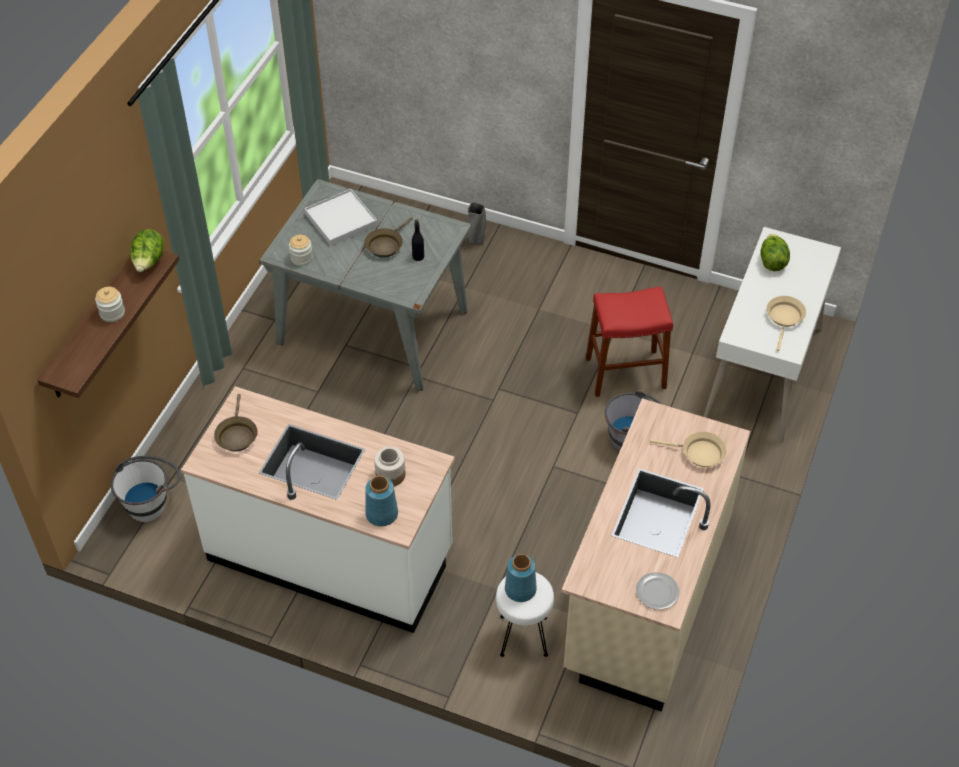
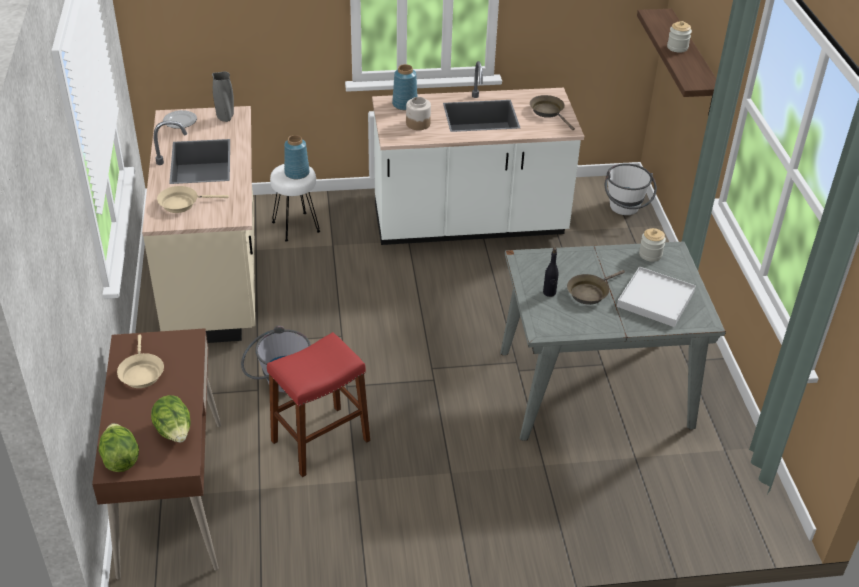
camera: 150 degrees right, 10 degrees down
lettuce [130,229,164,272] -> lettuce moved to [99,423,139,472]
brown frying pan [364,217,413,258] -> brown frying pan turned 135 degrees counterclockwise [567,270,625,305]
grey vase [467,202,486,245] -> grey vase moved to [212,72,234,122]
white desk [703,227,841,443] -> brown desk [92,328,221,580]

